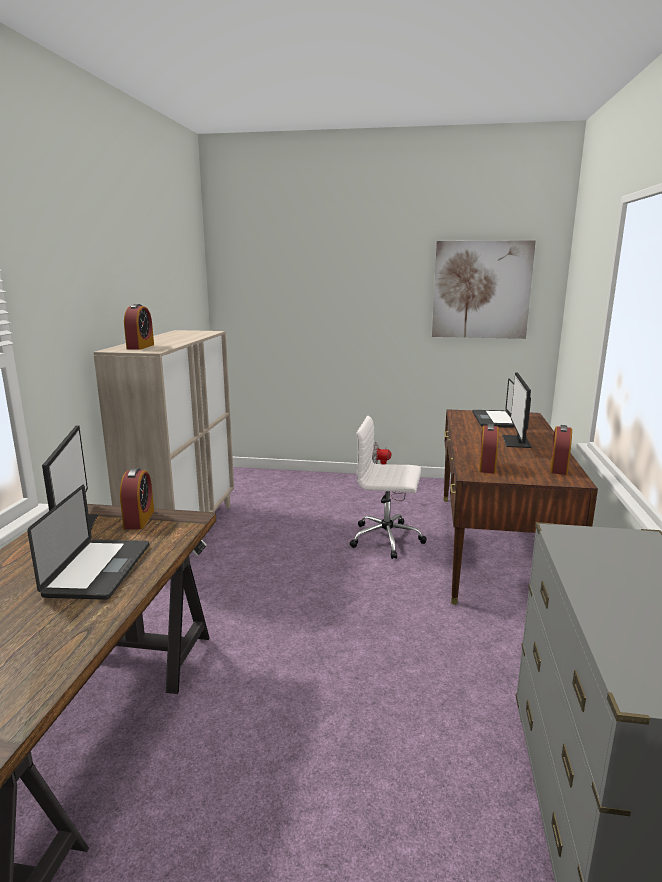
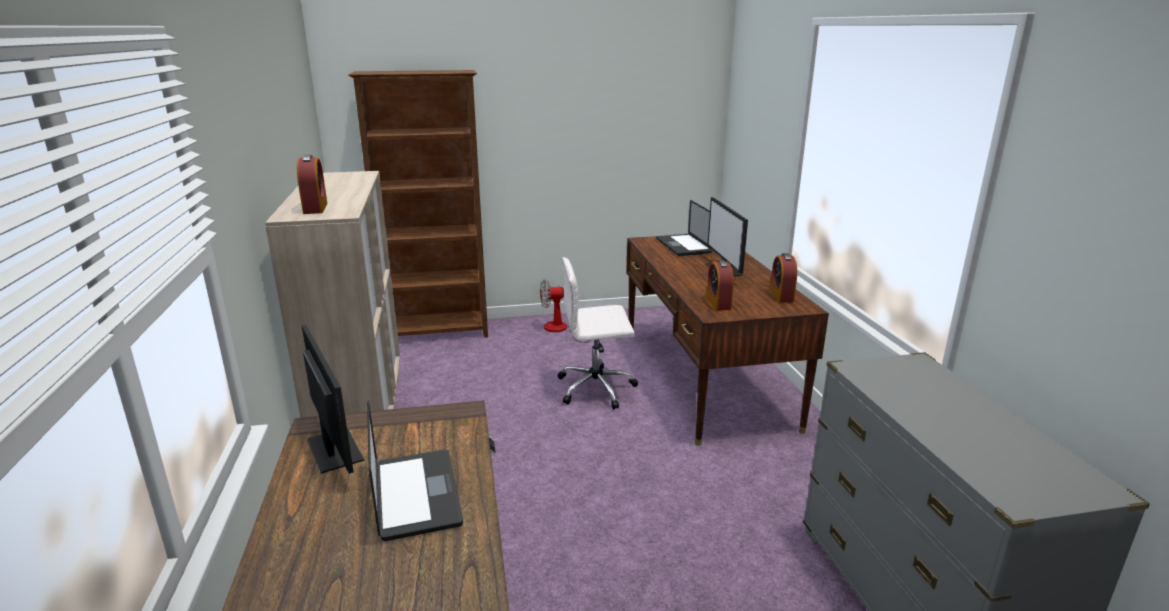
camera: 20 degrees left, 5 degrees up
alarm clock [120,468,154,529] -> none
picture [432,240,536,339] -> none
none -> brown bookcase [348,70,488,338]

